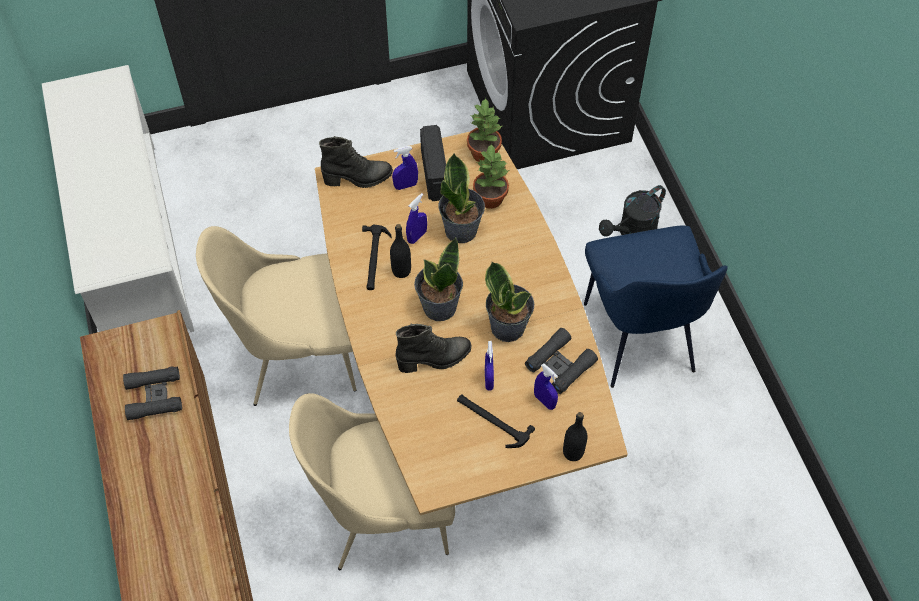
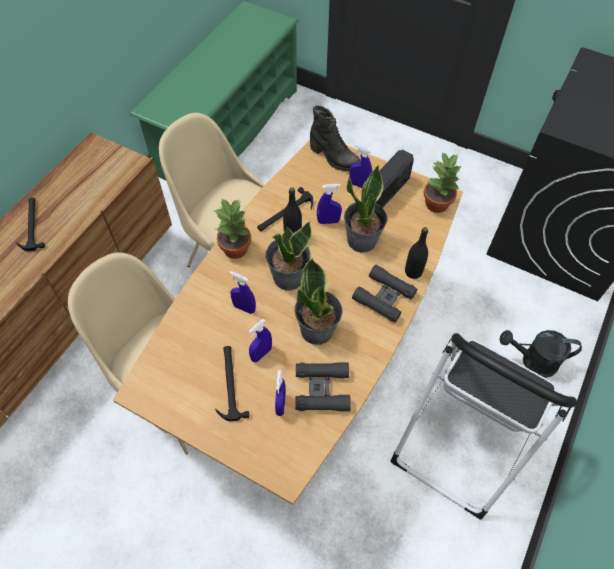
camera: 45 degrees right, 0 degrees up
white shoe rack [42,65,194,332] -> green shoe rack [130,1,299,180]
black binoculars [123,367,182,420] -> black binoculars moved to [352,265,417,322]
black boot [396,323,471,373] -> blue spray bottle [230,271,256,314]
potted plant [473,143,509,209] -> potted plant moved to [214,198,251,259]
black bottle [563,412,587,461] -> black bottle moved to [405,227,428,279]
blue chair [584,225,728,388] -> step ladder [390,332,577,520]
none -> hammer [16,198,45,251]

